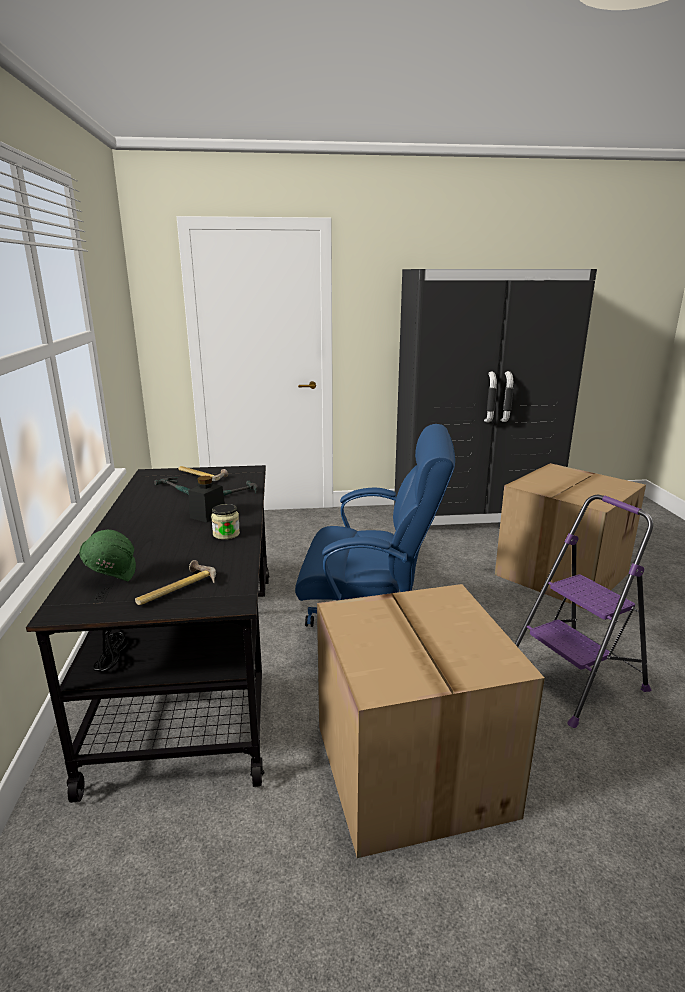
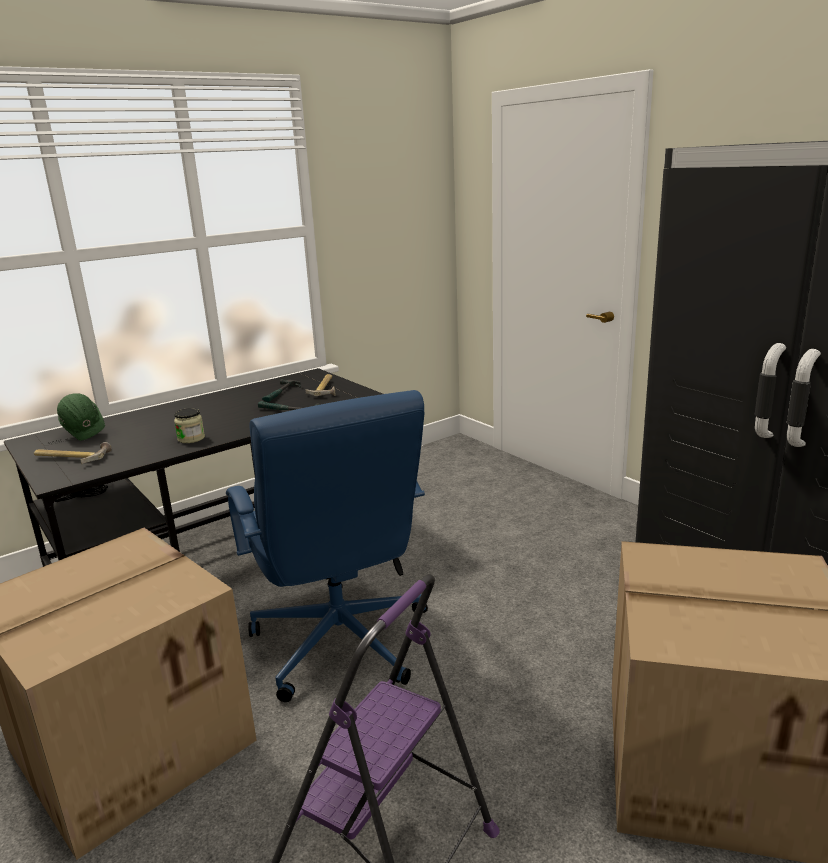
camera: 60 degrees right, 0 degrees up
black jar [188,476,225,522] -> none

